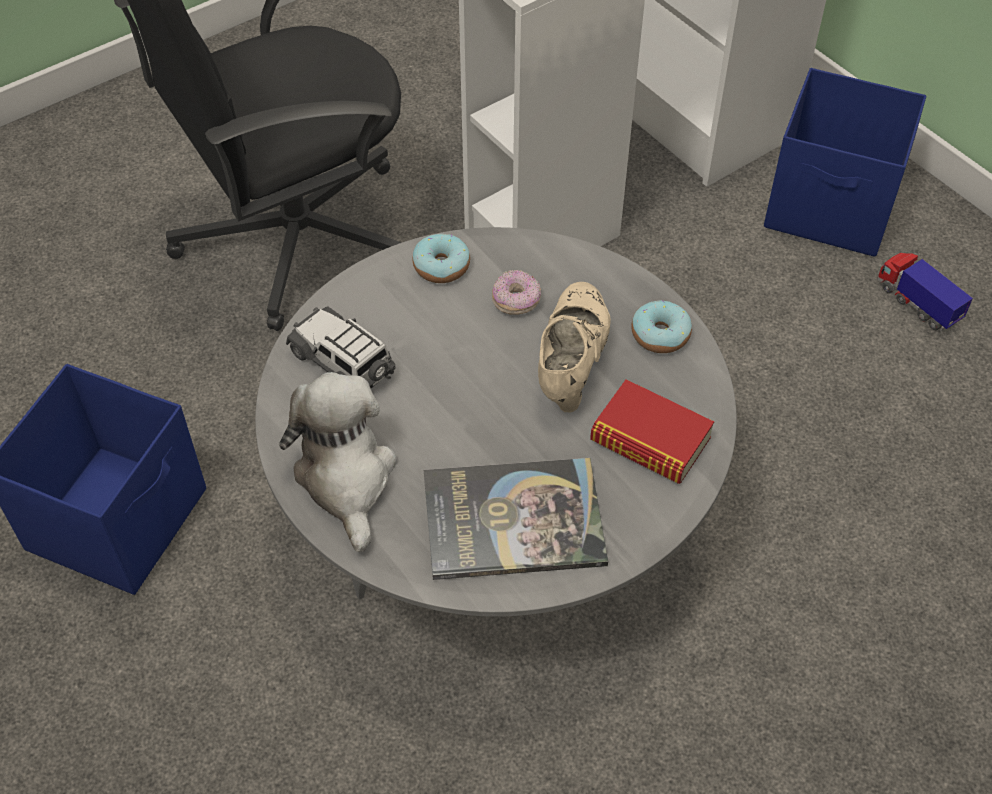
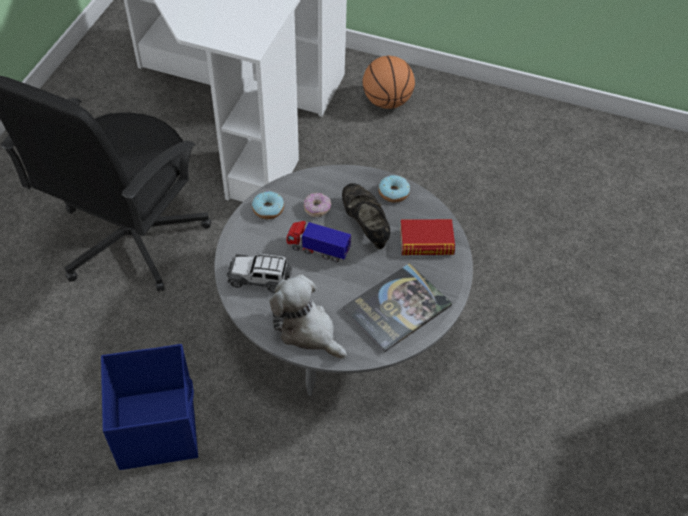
camera: 35 degrees left, 0 degrees up
beige shoe [538,282,611,413] -> black shoe [342,183,390,249]
blue storage box [764,68,926,257] -> basketball [362,56,415,109]
toy truck [877,253,973,331] -> toy truck moved to [286,221,351,262]

